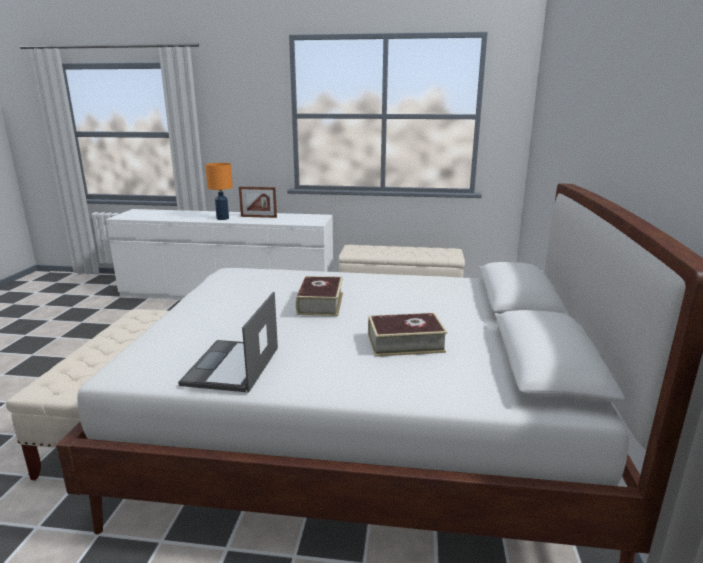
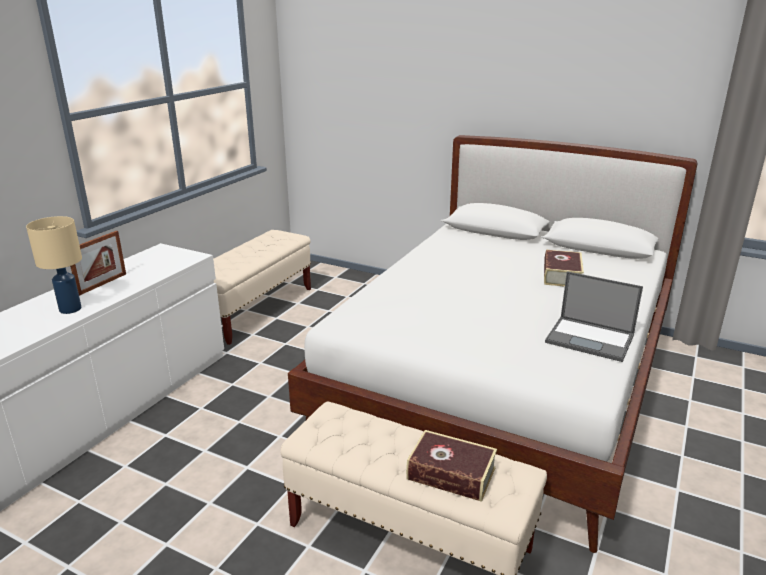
camera: 70 degrees left, 5 degrees up
orange table lamp [205,163,233,220] -> beige table lamp [26,216,82,314]
book [296,276,343,316] -> book moved to [406,430,497,502]

